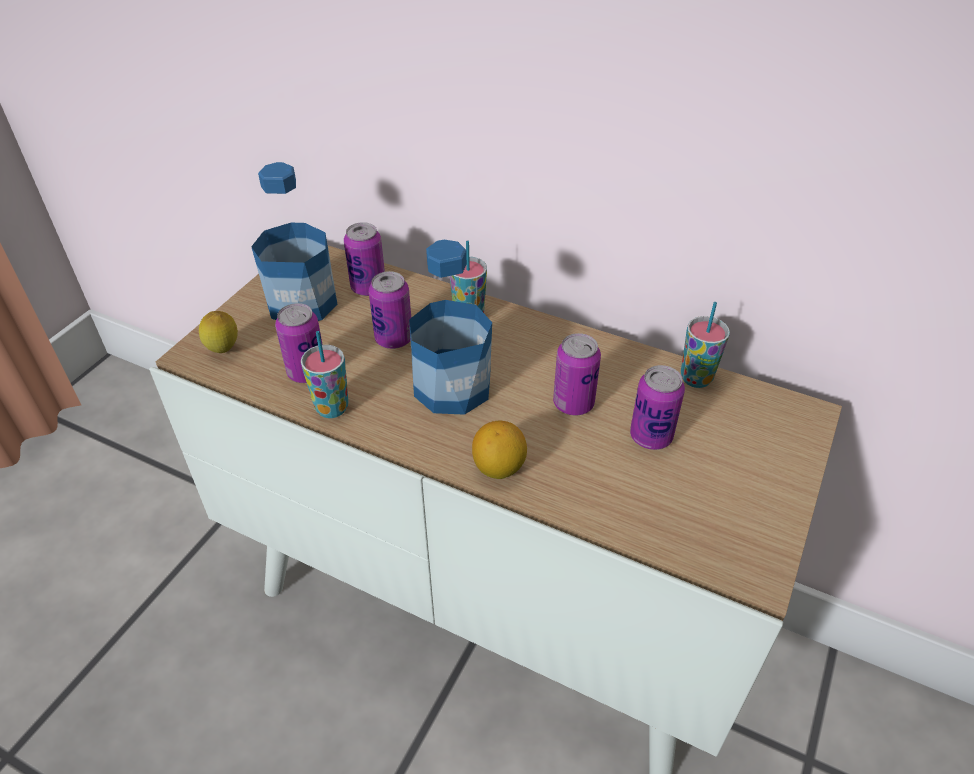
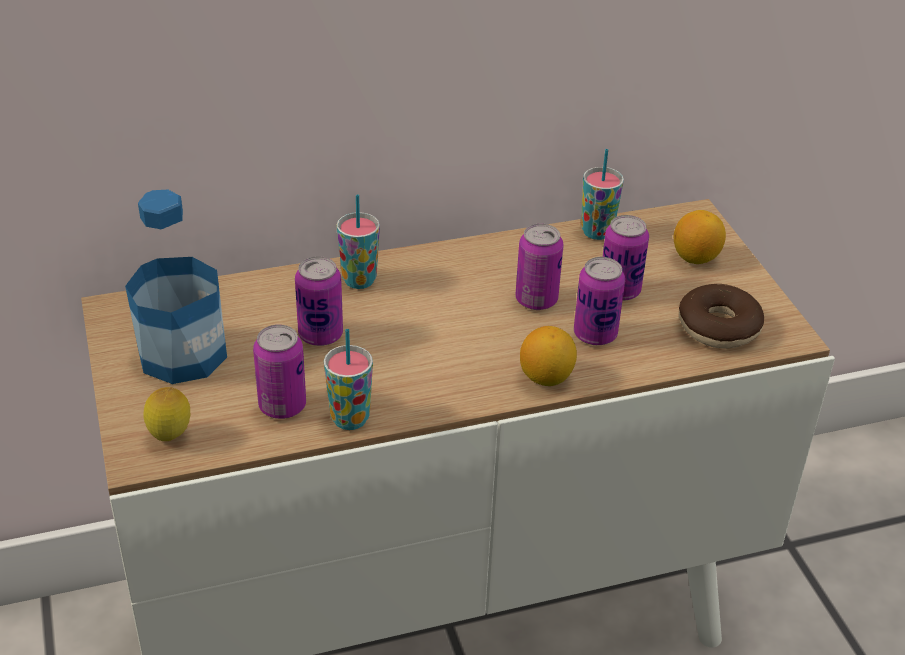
camera: 45 degrees left, 5 degrees down
can [344,222,385,296] -> can moved to [574,257,625,345]
bottle [409,240,492,415] -> none
none -> lemon [674,210,726,264]
none -> donut [679,284,764,349]

